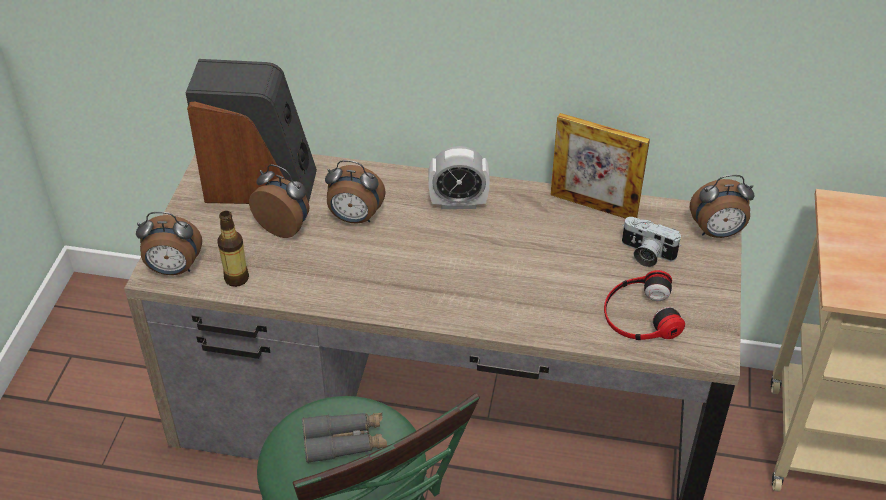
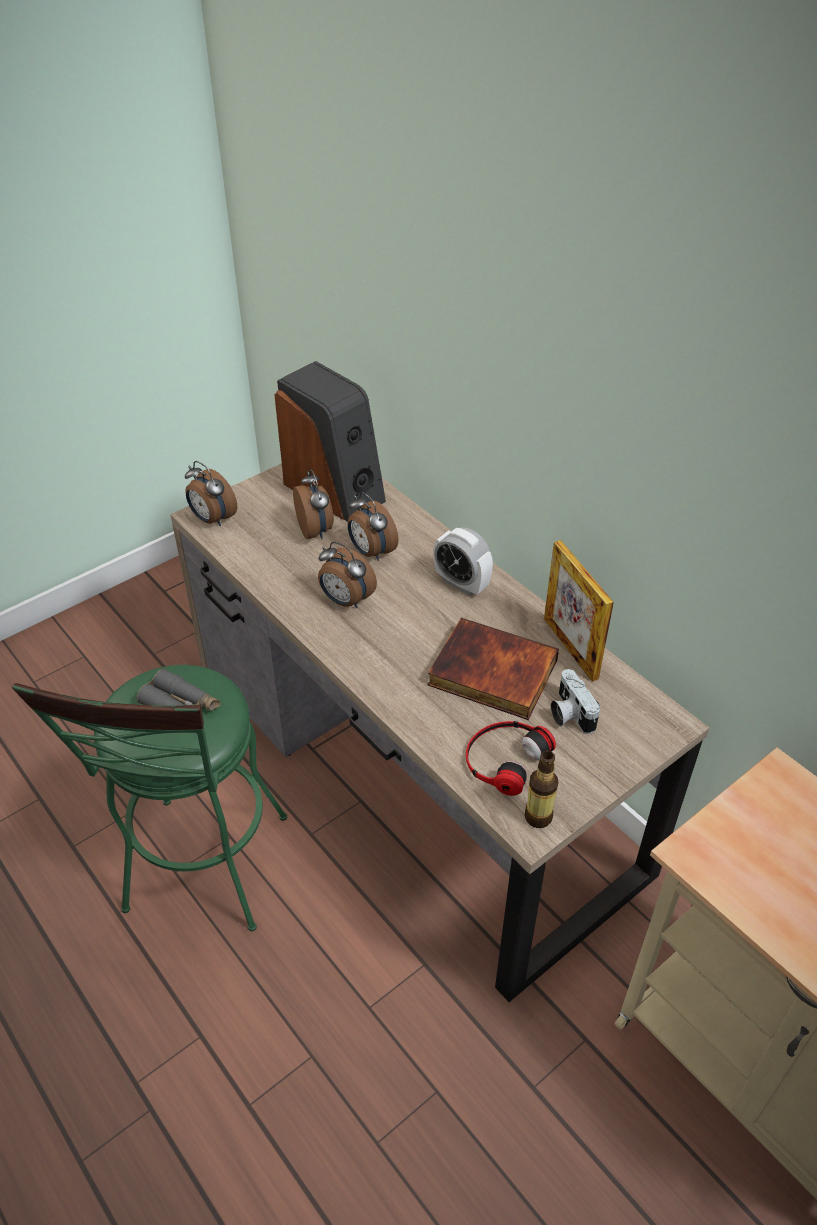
camera: 40 degrees right, 0 degrees up
bottle [218,211,249,287] -> bottle moved to [524,751,558,828]
alarm clock [690,175,755,238] -> alarm clock moved to [318,542,377,608]
none -> book [428,618,559,720]

